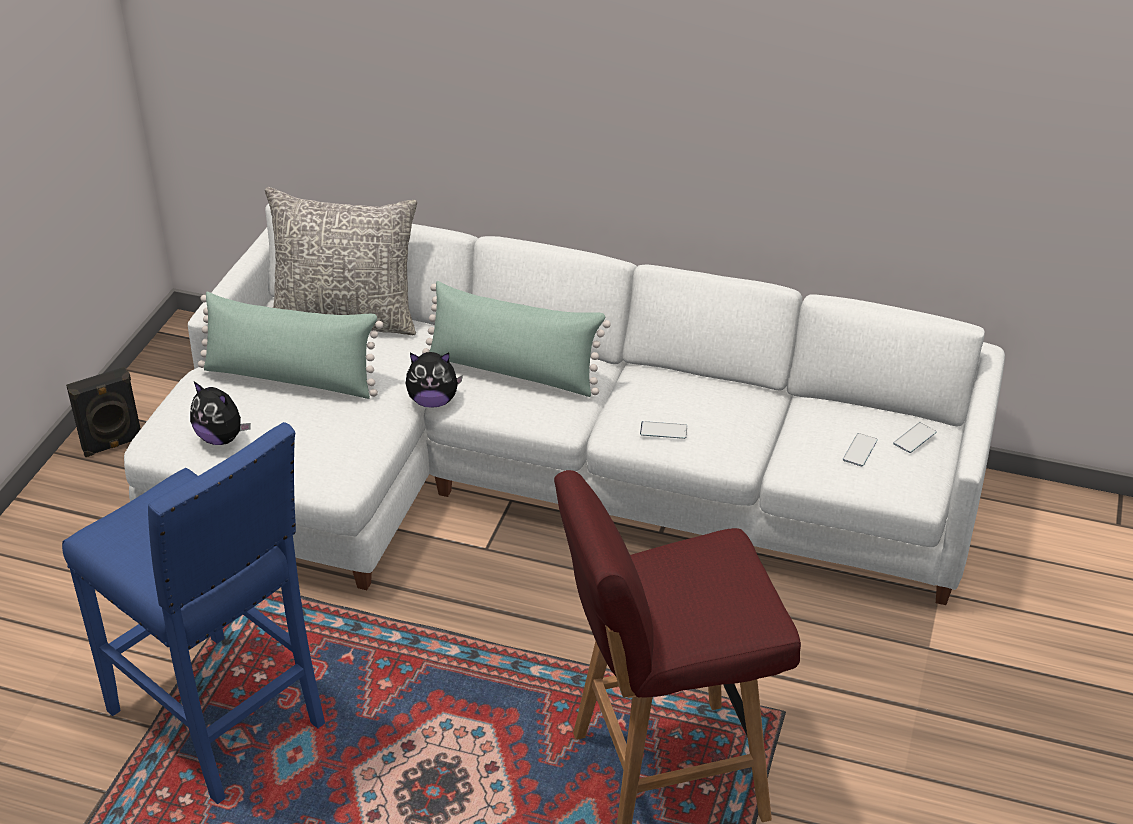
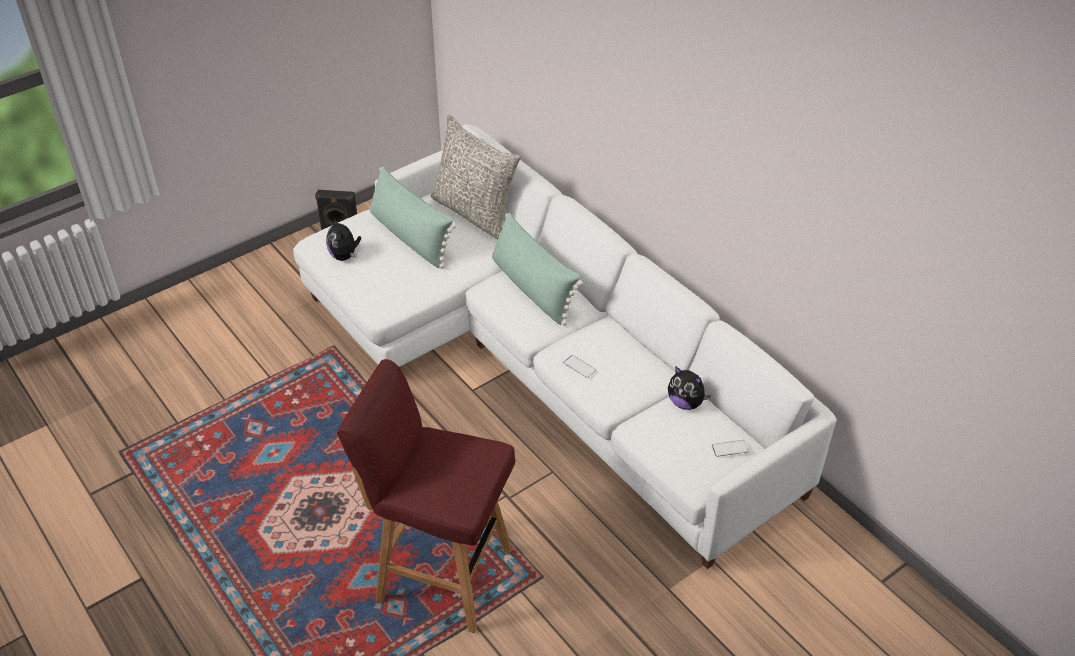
camera: 35 degrees right, 5 degrees up
blue stool [62,422,325,804] -> none
plush toy [406,352,463,408] -> plush toy moved to [668,366,711,410]
phone [843,433,878,466] -> none

